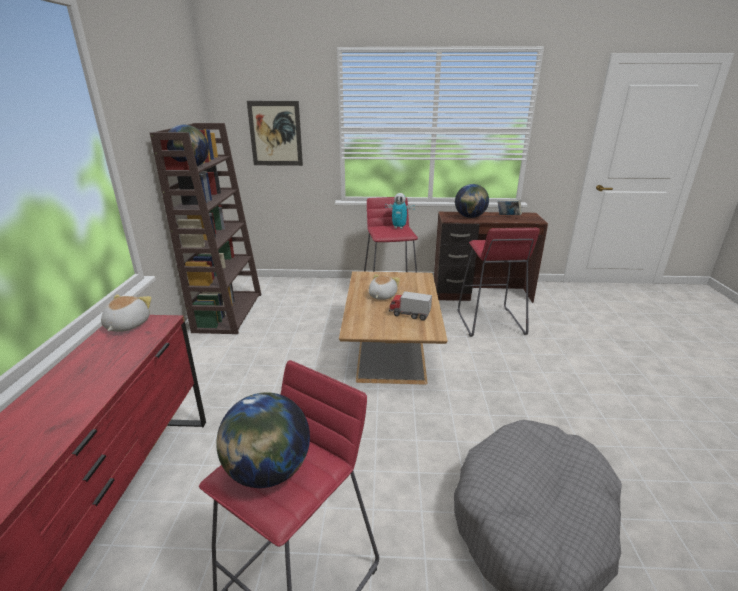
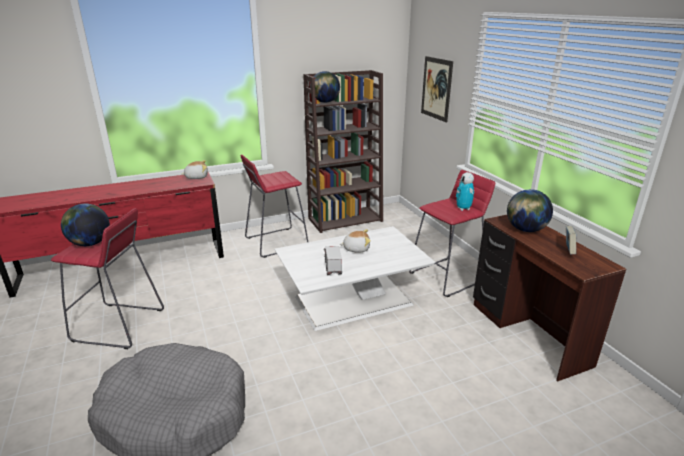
camera: 65 degrees right, 0 degrees up
brown coffee table [339,271,448,385] -> white coffee table [274,226,435,331]
red stool [457,228,540,337] -> red stool moved to [241,155,308,258]

